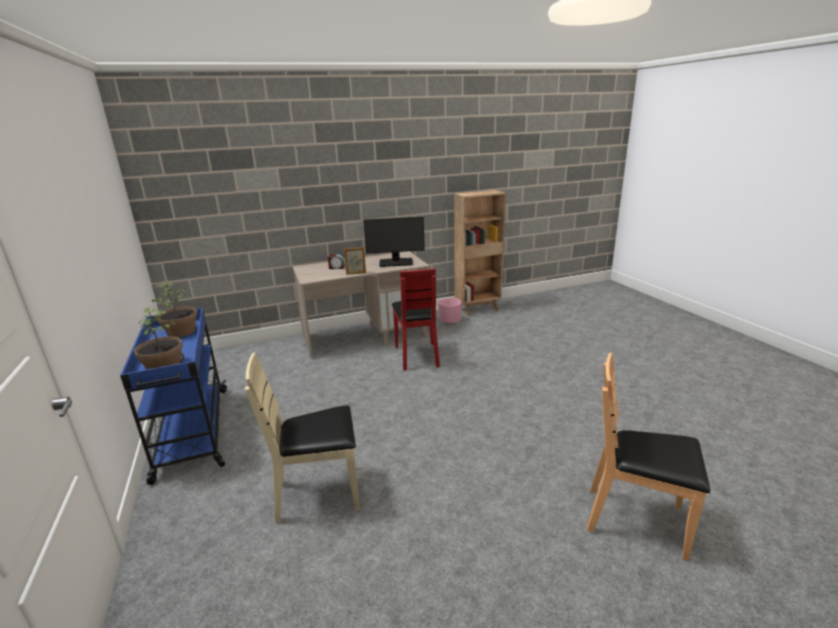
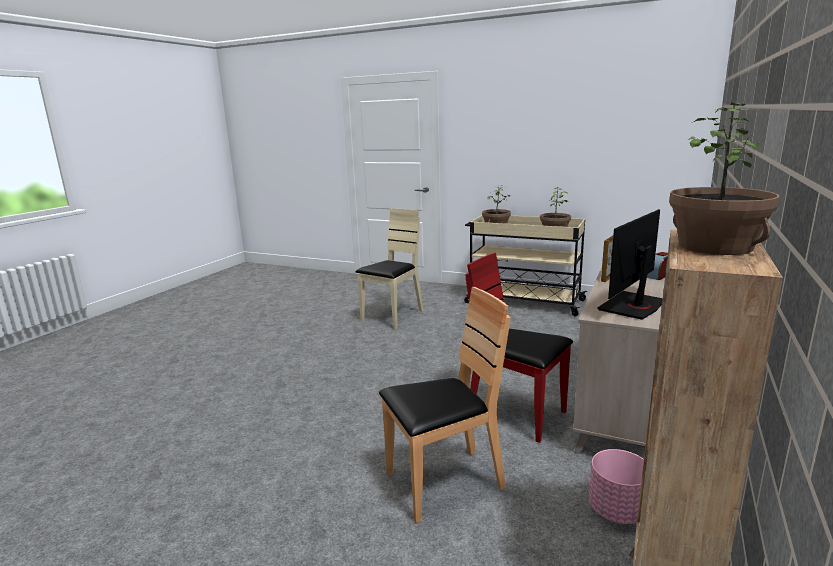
camera: 135 degrees right, 5 degrees down
blue cart [120,308,227,485] -> beige cart [464,215,588,316]
brown chair [587,353,710,561] -> brown chair moved to [379,287,511,523]
none -> potted plant [669,102,780,255]

